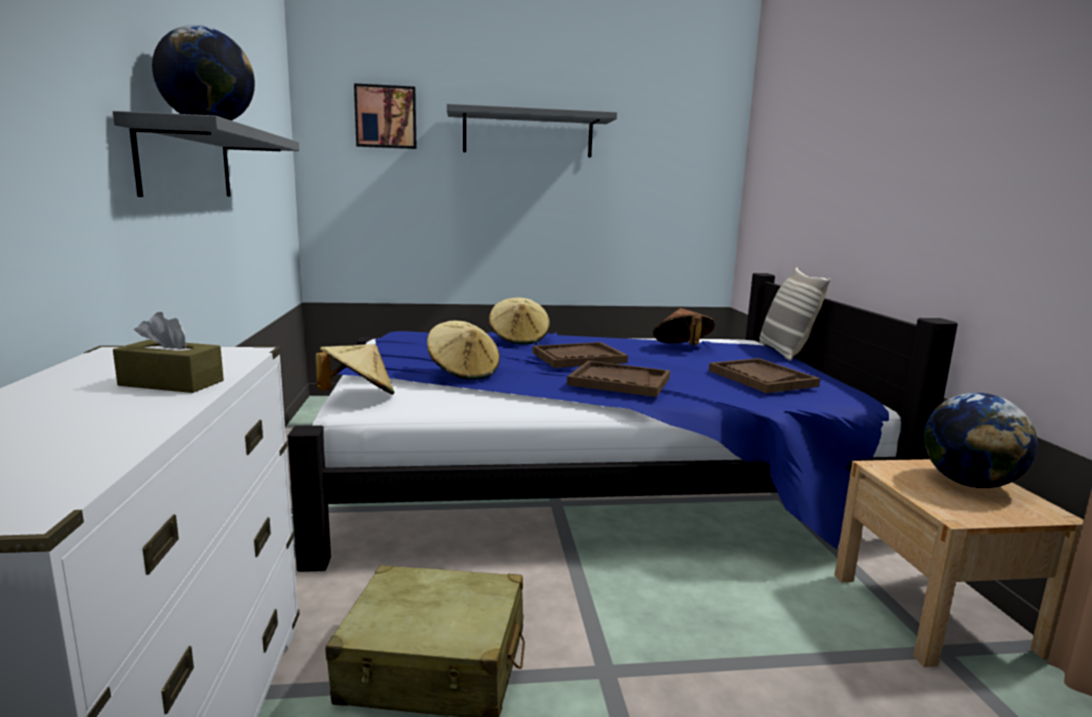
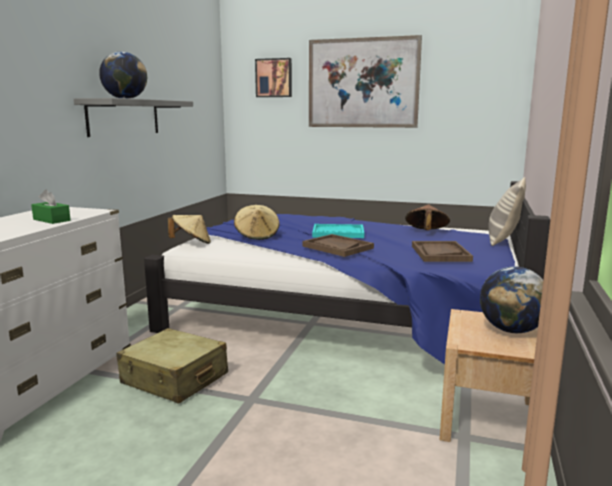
camera: 25 degrees right, 0 degrees up
brown tissue box [113,312,224,393] -> green tissue box [31,190,71,224]
grey shelf [447,104,617,157] -> picture [309,35,422,128]
beige hat [489,298,550,345] -> none
brown tray [533,342,628,368] -> turquoise tray [312,224,364,238]

